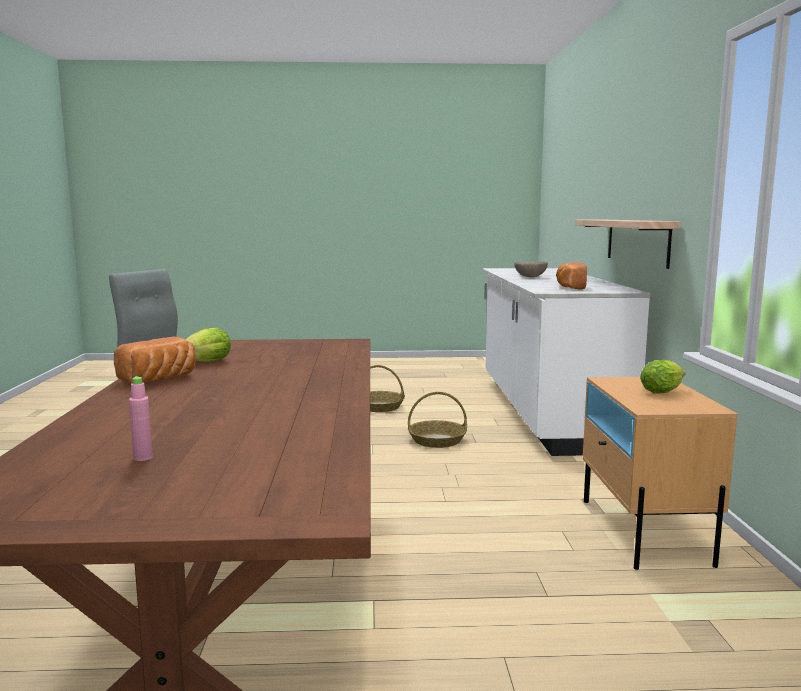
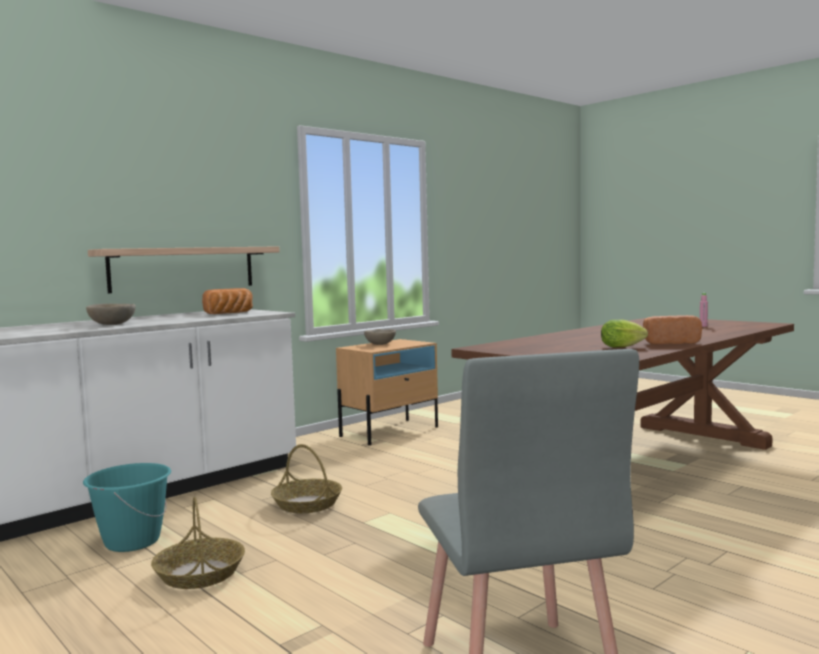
camera: 130 degrees left, 5 degrees down
lettuce [640,360,685,394] -> beige bowl [364,329,396,345]
none -> turquoise bucket [83,463,171,552]

